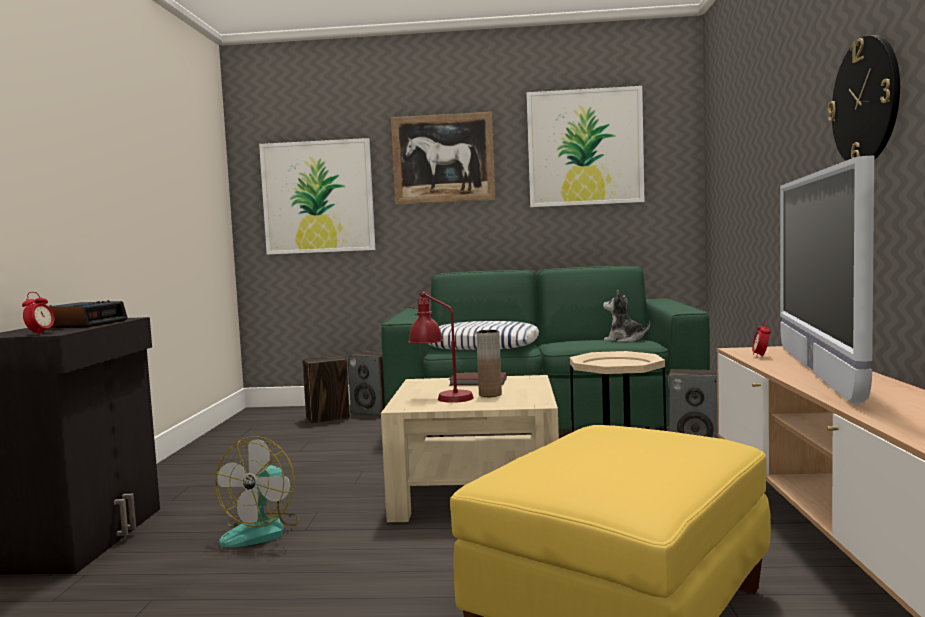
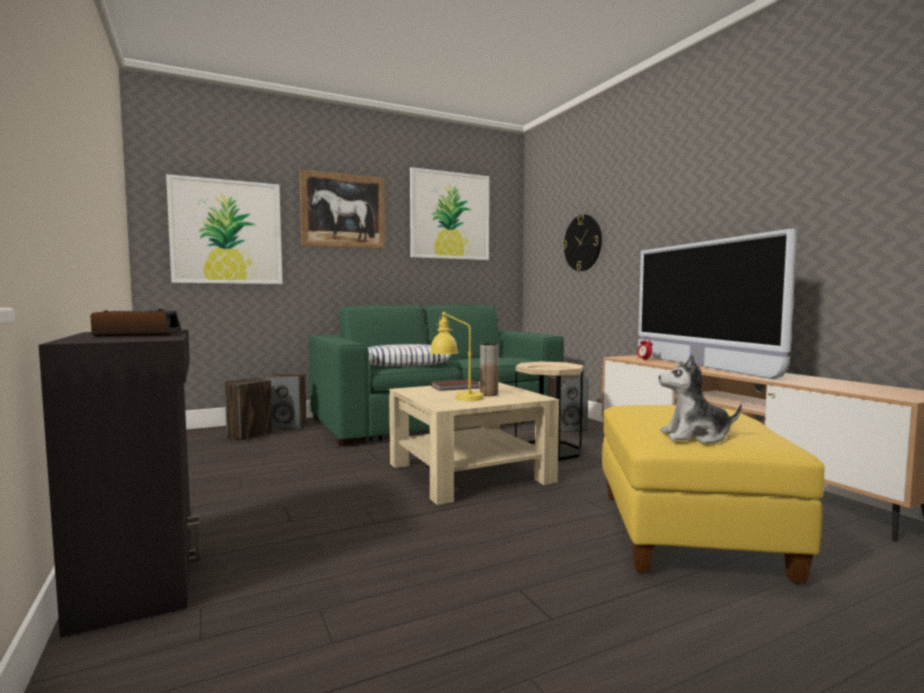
camera: 30 degrees left, 0 degrees up
alarm clock [22,292,54,334] -> none
fan [215,436,299,547] -> none
red table lamp [408,292,474,403] -> yellow table lamp [430,312,484,401]
plush toy [603,290,650,342] -> plush toy moved to [659,354,742,443]
wall clock [828,35,900,161] -> wall clock moved to [563,215,602,271]

